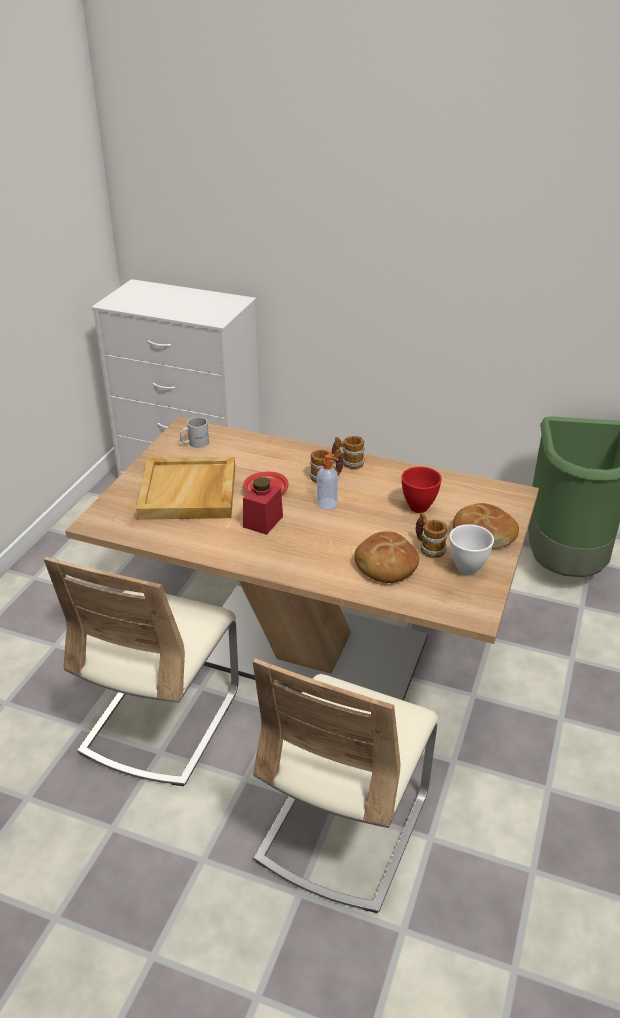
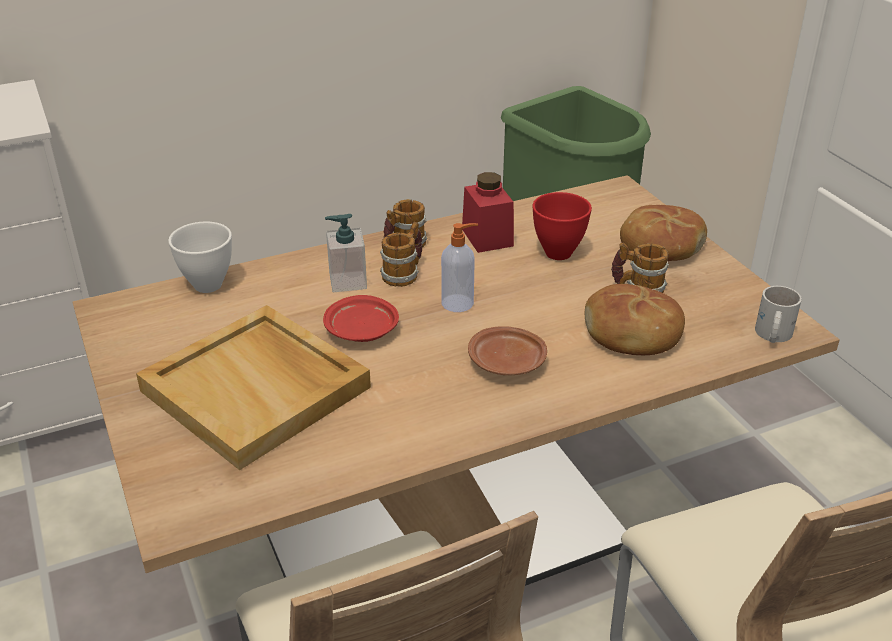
camera: 45 degrees left, 0 degrees up
white mug [180,417,209,448] -> white mug moved to [755,286,802,343]
red jar [243,477,283,535] -> red jar moved to [462,172,514,253]
white bowl [449,524,494,576] -> white bowl moved to [168,222,232,293]
none -> soap dispenser [325,214,367,292]
none -> brown plate [468,326,547,375]

